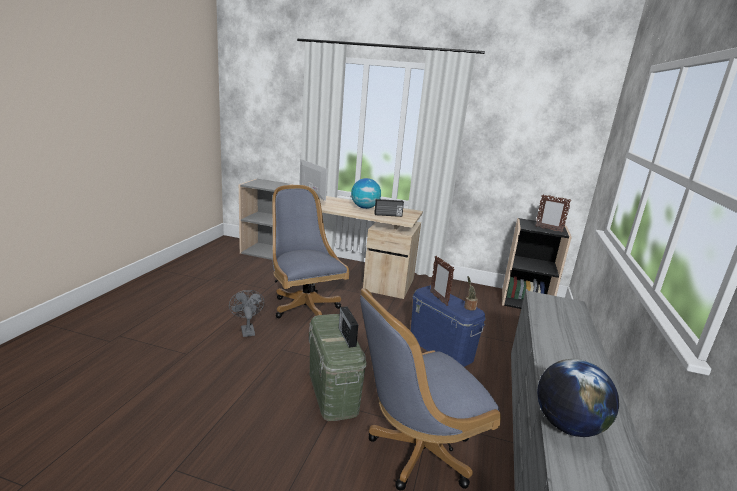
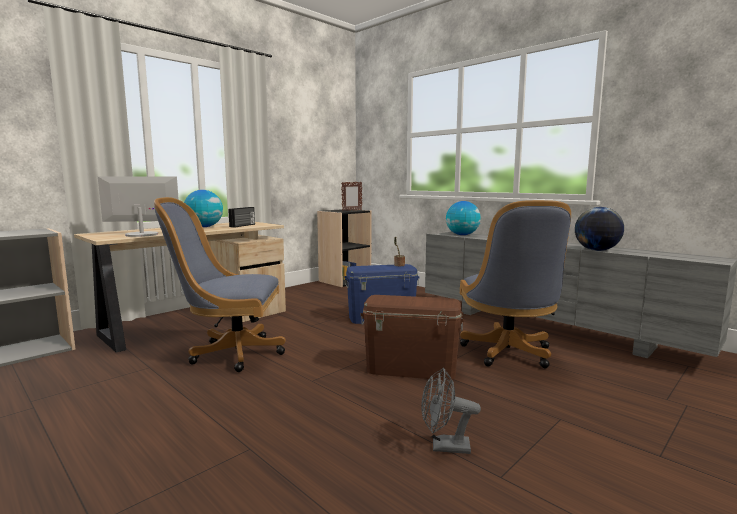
camera: 60 degrees left, 10 degrees down
grey fan [229,290,264,337] -> grey fan moved to [421,368,481,454]
green storage box [309,314,367,421] -> brown storage box [360,295,464,380]
radio [339,306,358,348] -> none
picture frame [430,256,455,306] -> none
none -> globe [446,201,481,235]

